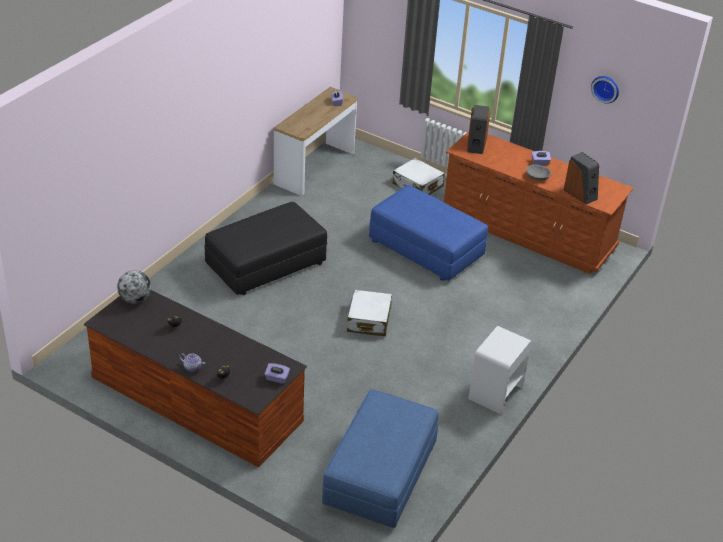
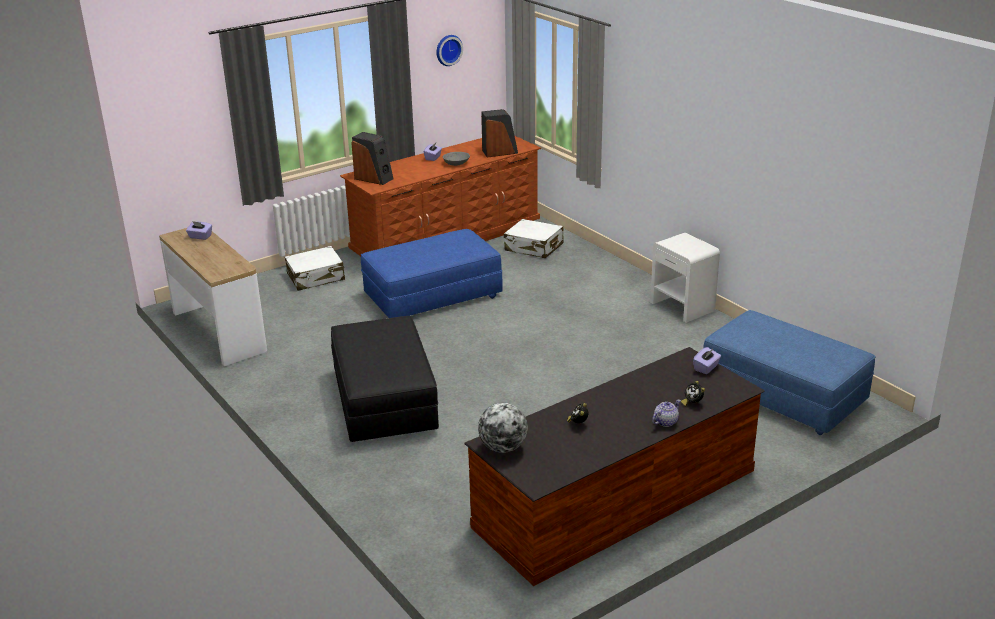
camera: 65 degrees left, 10 degrees down
white suitcase [347,290,392,336] -> white suitcase moved to [504,219,564,258]

